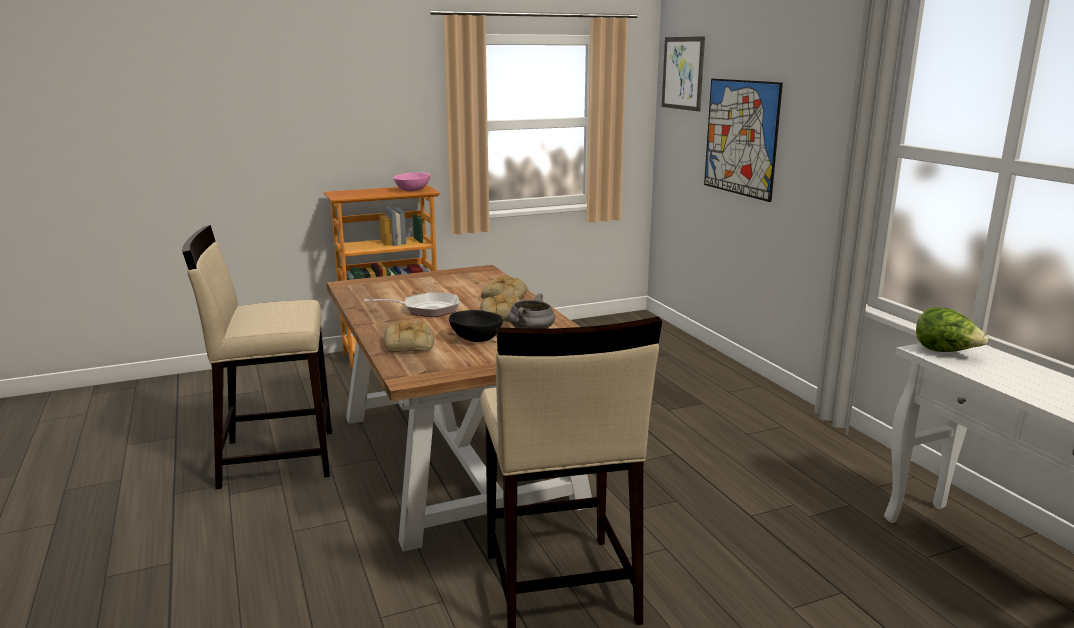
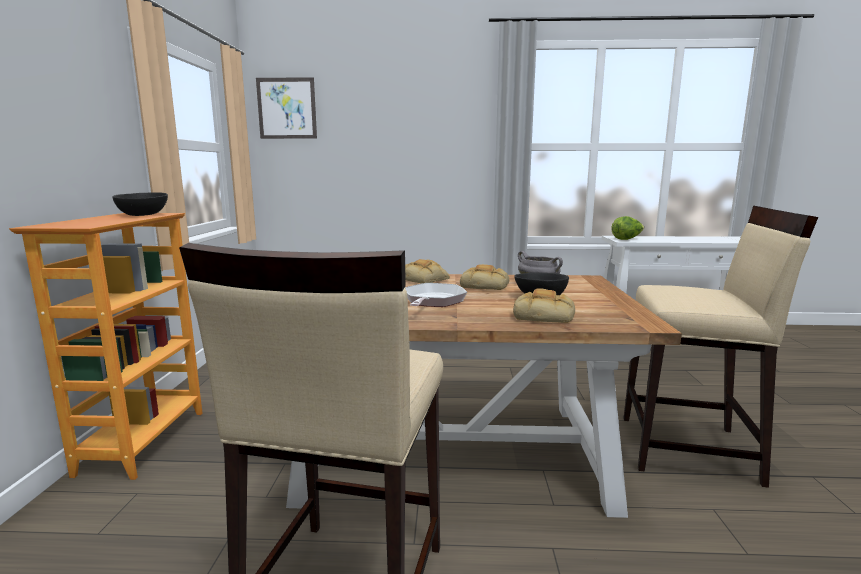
camera: 65 degrees left, 5 degrees down
pink bowl [394,172,430,191] -> black bowl [113,192,168,216]
picture [704,79,783,202] -> none

